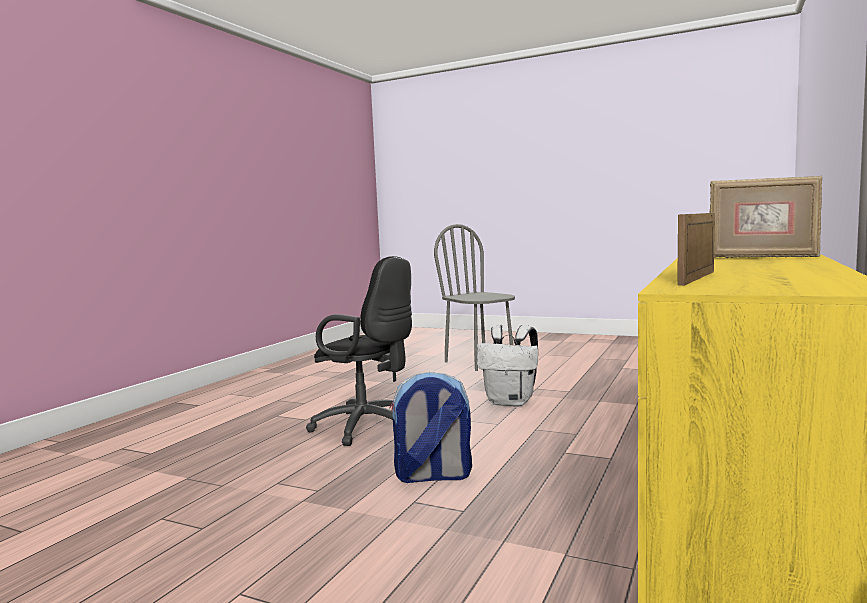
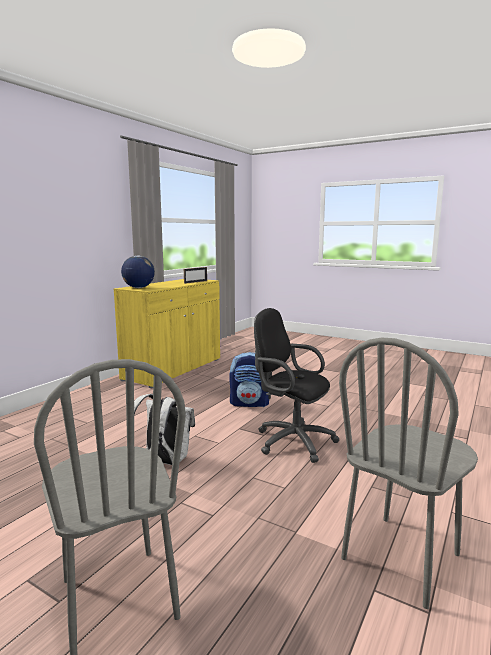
camera: 175 degrees left, 5 degrees up
picture frame [710,175,822,258] -> globe [121,256,155,288]
none -> grey chair [339,337,478,609]

